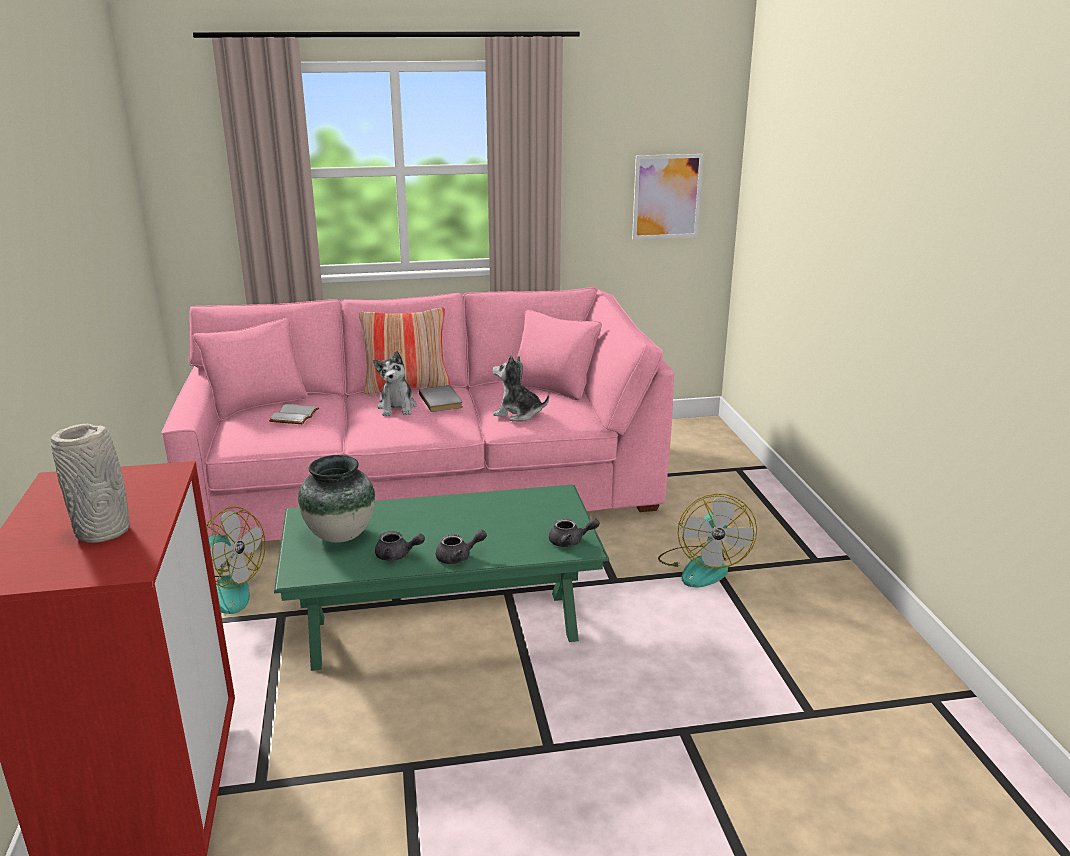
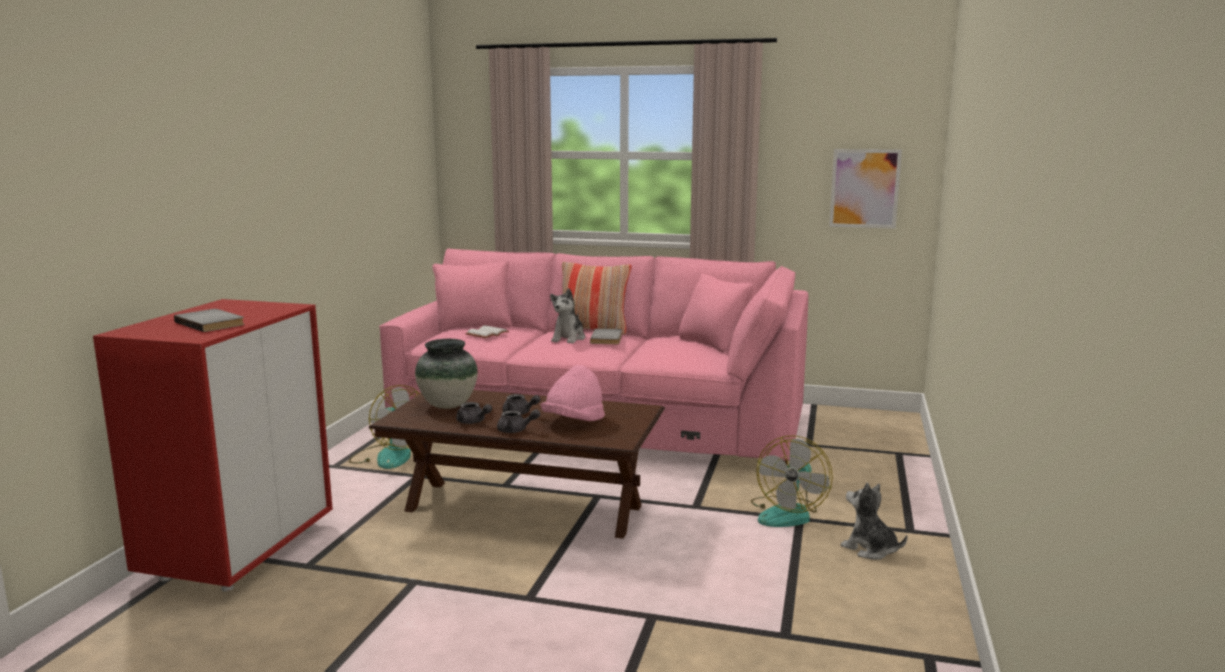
camera: 25 degrees right, 10 degrees down
grey vase [51,424,130,543] -> grey book [174,309,245,332]
green coffee table [274,484,609,671] -> brown coffee table [369,390,665,539]
plush toy [492,355,549,421] -> plush toy moved to [841,482,907,560]
grey teapot [549,518,600,547] -> grey teapot moved to [502,394,540,415]
none -> pink hat [541,365,605,421]

